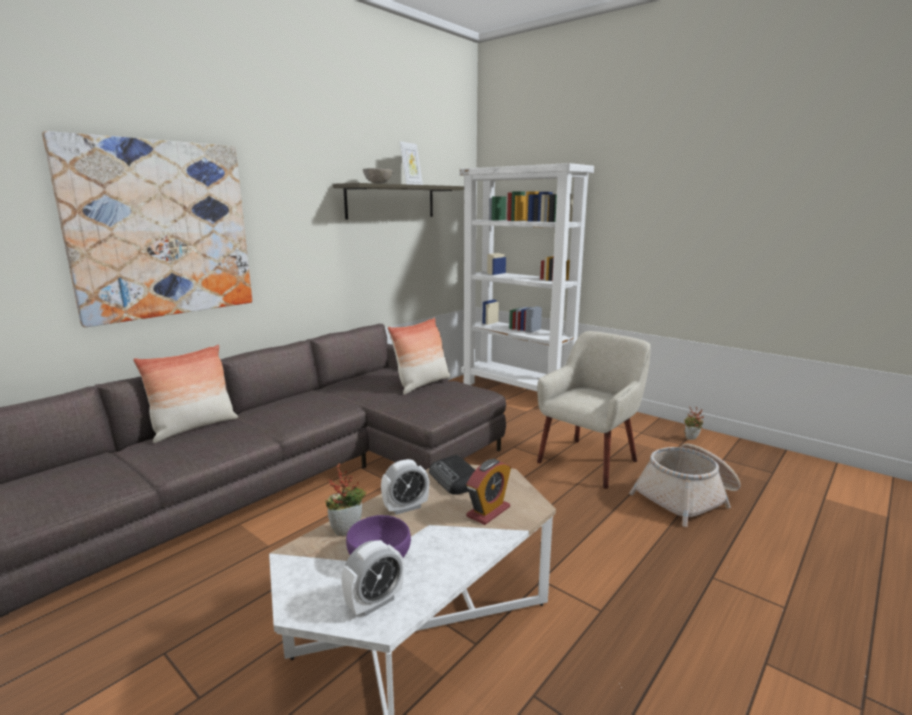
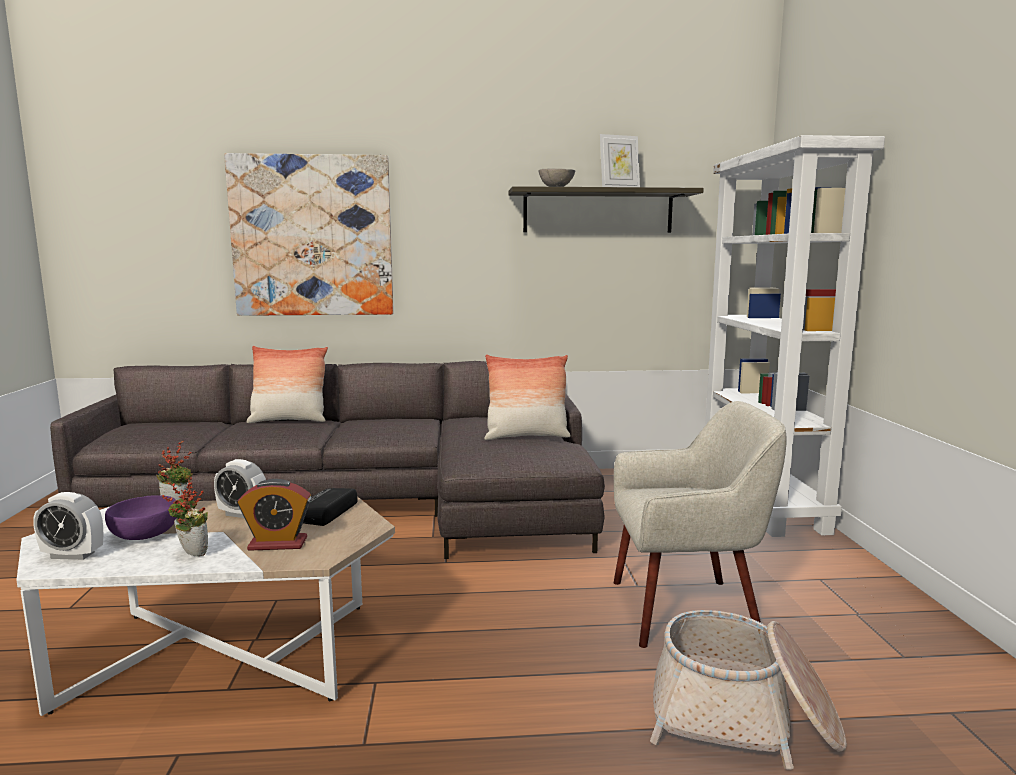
camera: 45 degrees right, 5 degrees down
potted plant [684,407,704,440] -> potted plant moved to [162,477,208,556]

